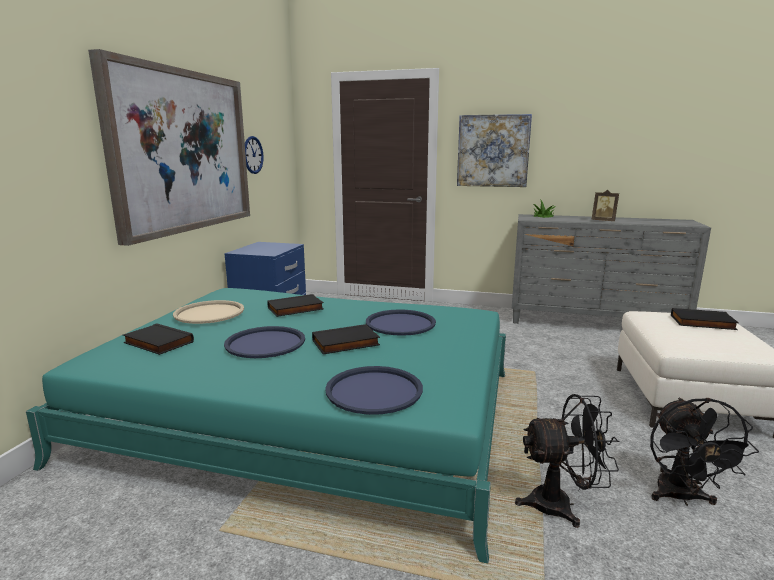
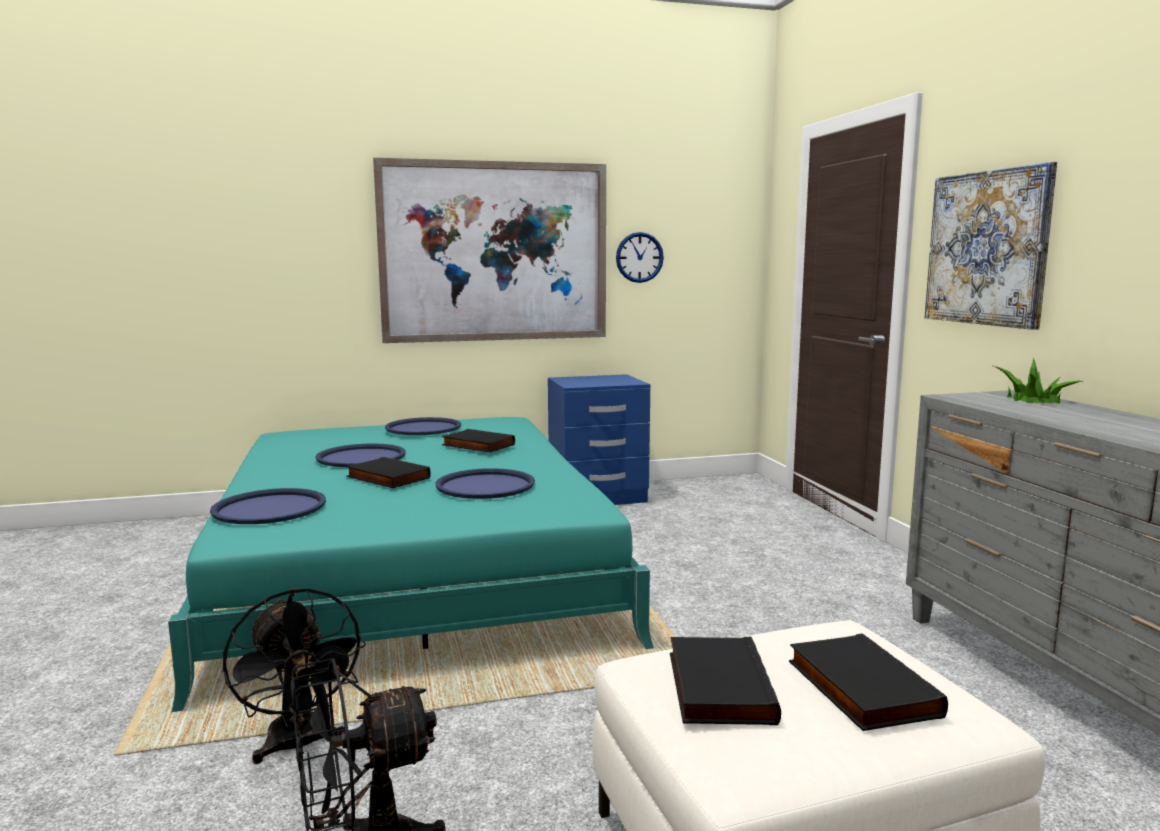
camera: 60 degrees right, 5 degrees down
black book [123,323,194,355] -> black book moved to [670,637,781,725]
beige tray [173,300,244,324] -> blue tray [385,417,461,435]
picture frame [591,190,619,221] -> none

